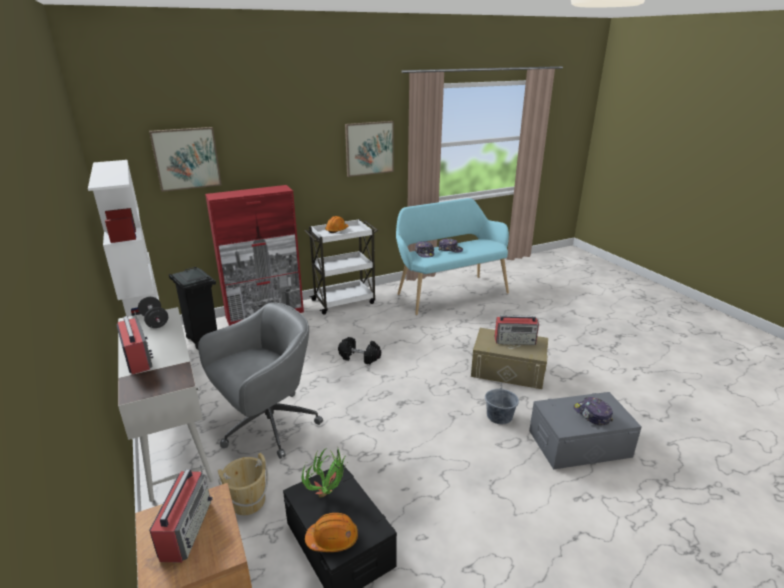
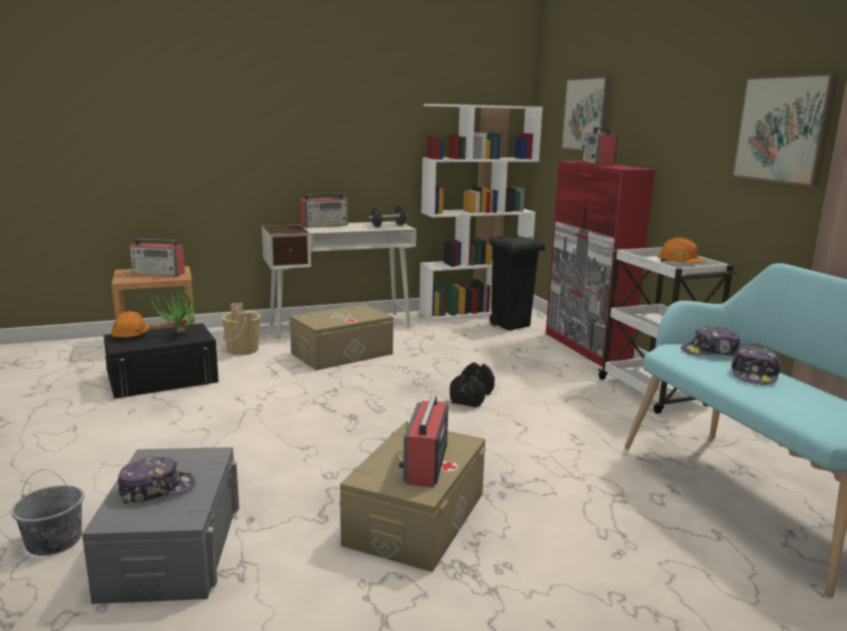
camera: 95 degrees right, 10 degrees down
grey office chair [198,302,323,459] -> beige storage box [290,304,393,370]
grey bucket [485,382,519,424] -> grey bucket moved to [11,469,84,556]
none -> radio [581,125,618,166]

